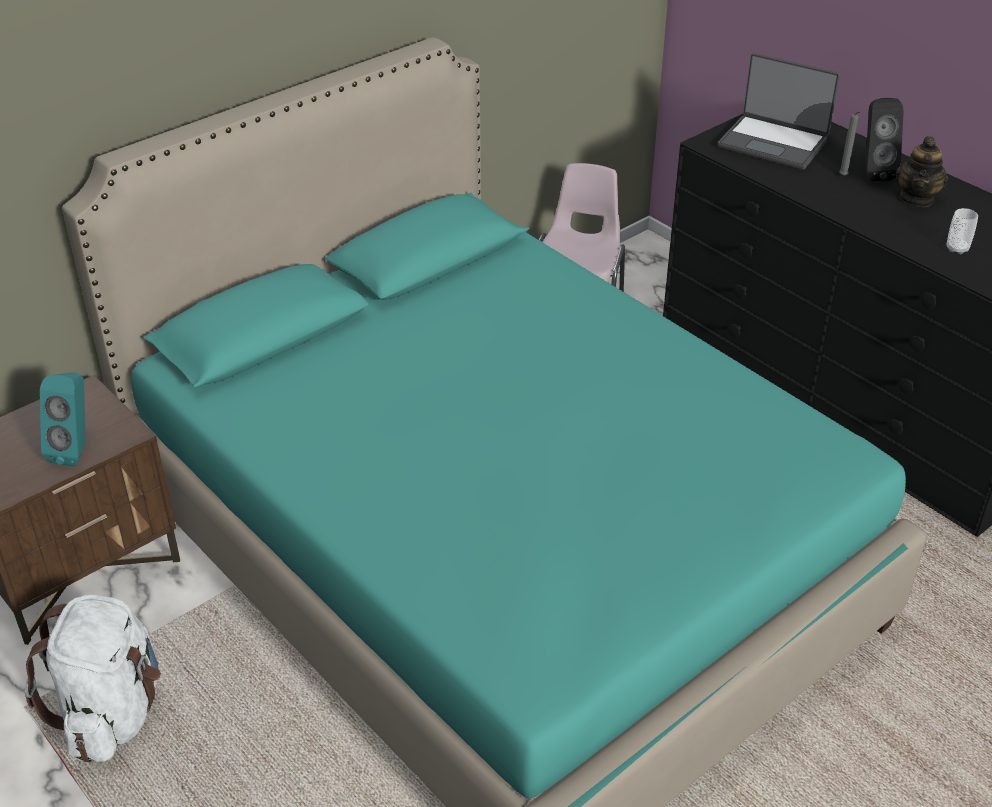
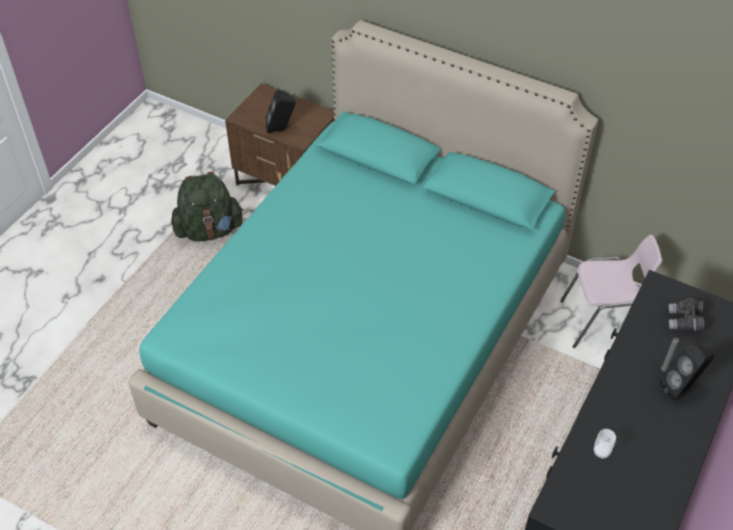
camera: 70 degrees right, 10 degrees up
white backpack [24,595,161,763] -> green backpack [171,171,244,241]
turquoise speaker [40,372,86,466] -> black speaker [265,90,296,133]
laptop [718,53,840,170] -> grey binoculars [669,298,705,331]
teapot [896,136,949,207] -> none

